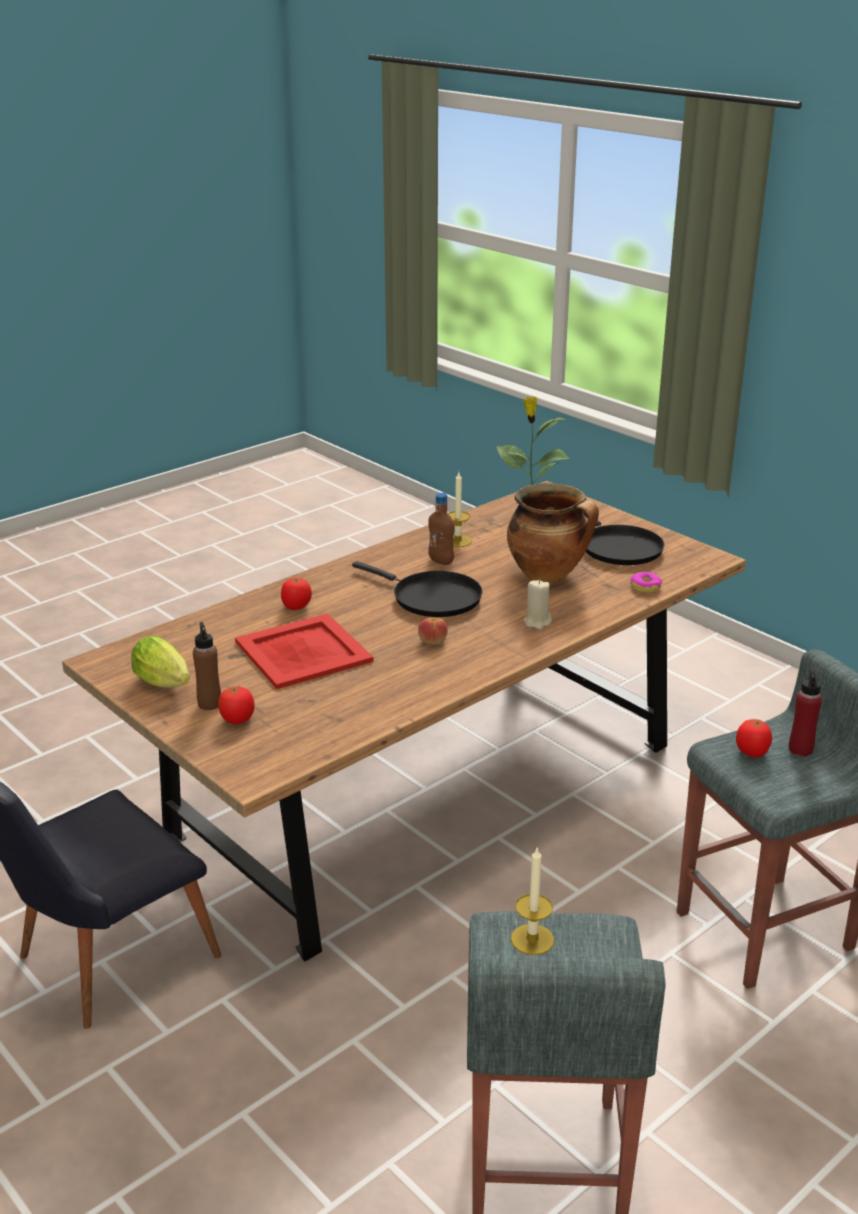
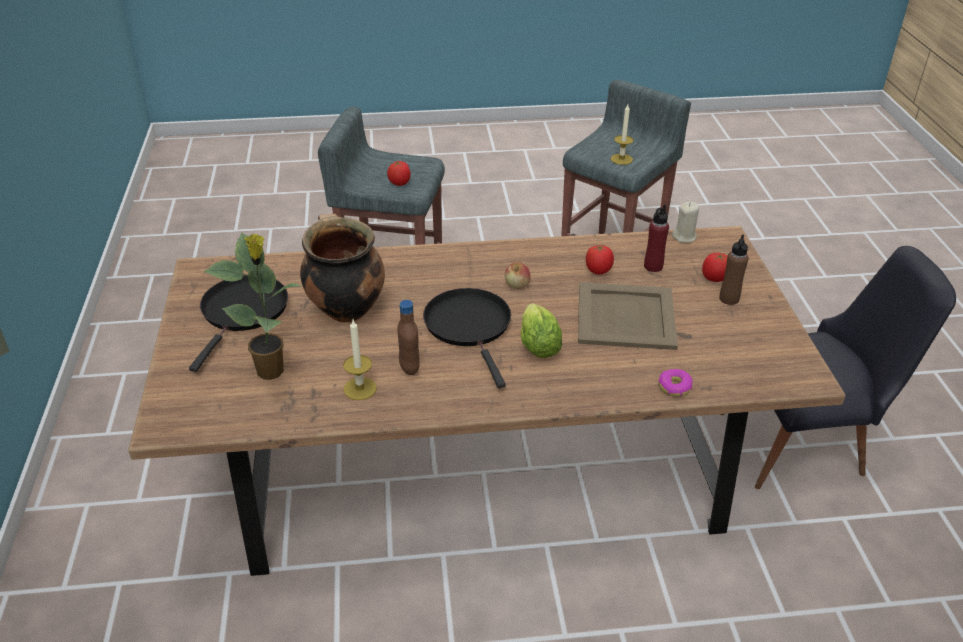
camera: 145 degrees left, 10 degrees up
lettuce [131,636,190,688] -> lettuce moved to [520,303,562,358]
red tray [235,613,374,689] -> beige tray [578,282,678,350]
tomato [281,578,312,610] -> tomato moved to [586,244,614,275]
beige candle [524,580,552,630] -> beige candle moved to [672,202,699,243]
donut [630,572,662,593] -> donut moved to [659,369,693,397]
red bottle [789,668,822,756] -> red bottle moved to [644,204,669,272]

